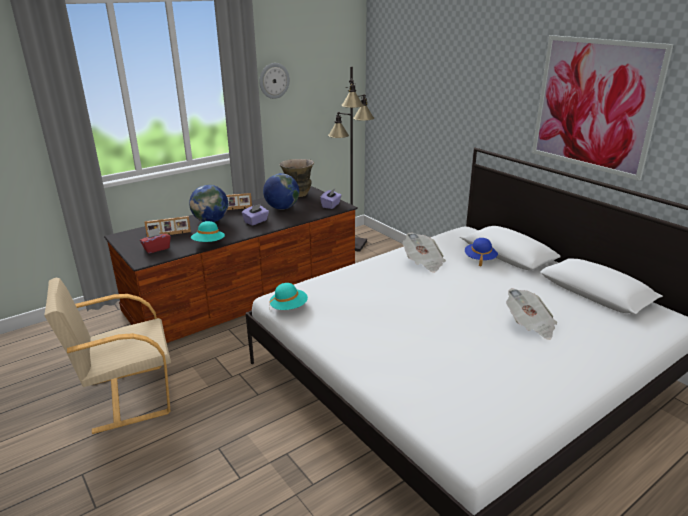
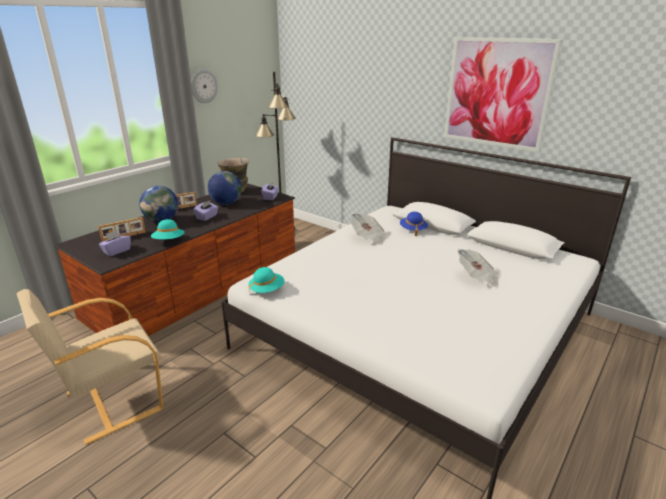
camera: 15 degrees left, 0 degrees up
red tissue box [140,228,171,253] -> purple tissue box [99,230,131,256]

